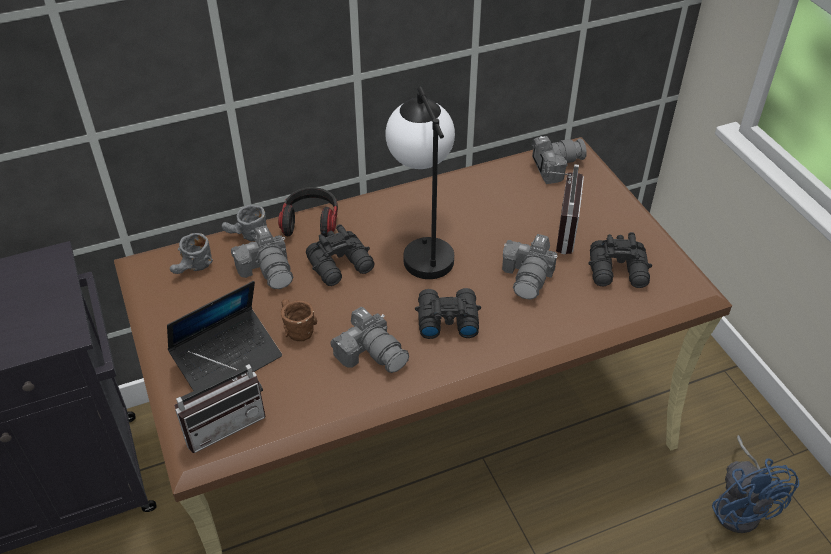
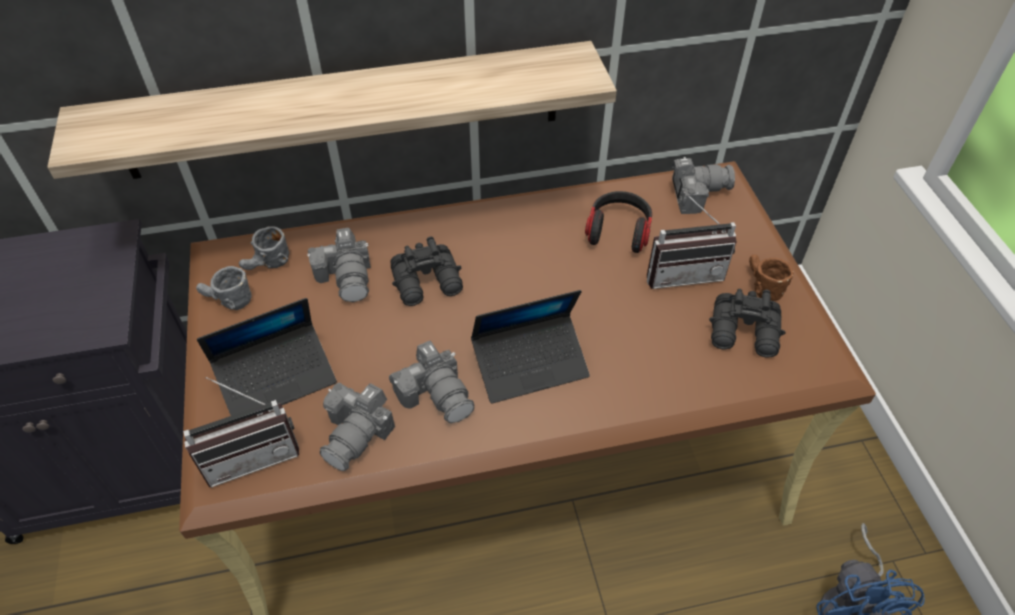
camera: 10 degrees right, 5 degrees up
grey mug [222,205,267,241] -> grey mug moved to [196,266,252,310]
headphones [278,187,338,237] -> headphones moved to [585,191,652,253]
brown mug [281,299,317,341] -> brown mug moved to [749,255,794,301]
table lamp [385,87,455,279] -> none
black binoculars [415,288,481,339] -> laptop [471,290,590,403]
camera [502,234,558,300] -> camera moved to [320,382,395,471]
radio [547,164,584,254] -> radio turned 60 degrees clockwise [647,192,737,289]
none -> shelf [47,41,617,179]

